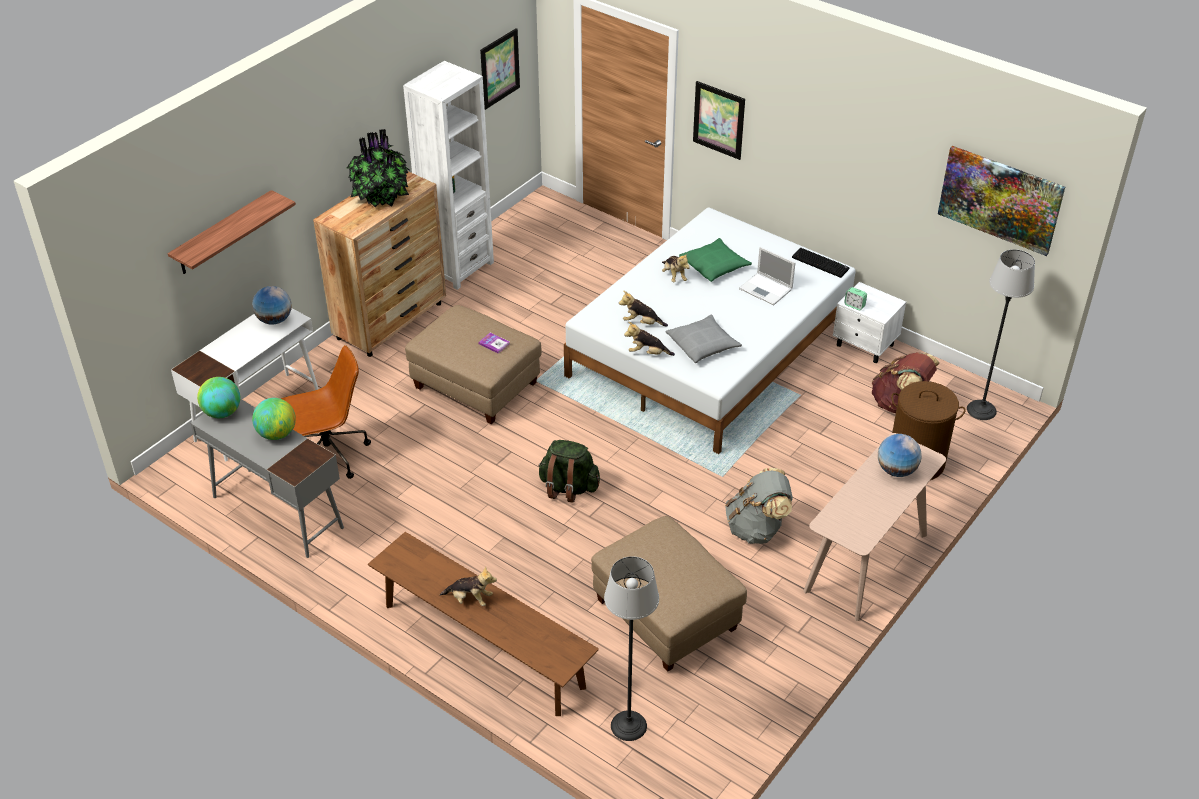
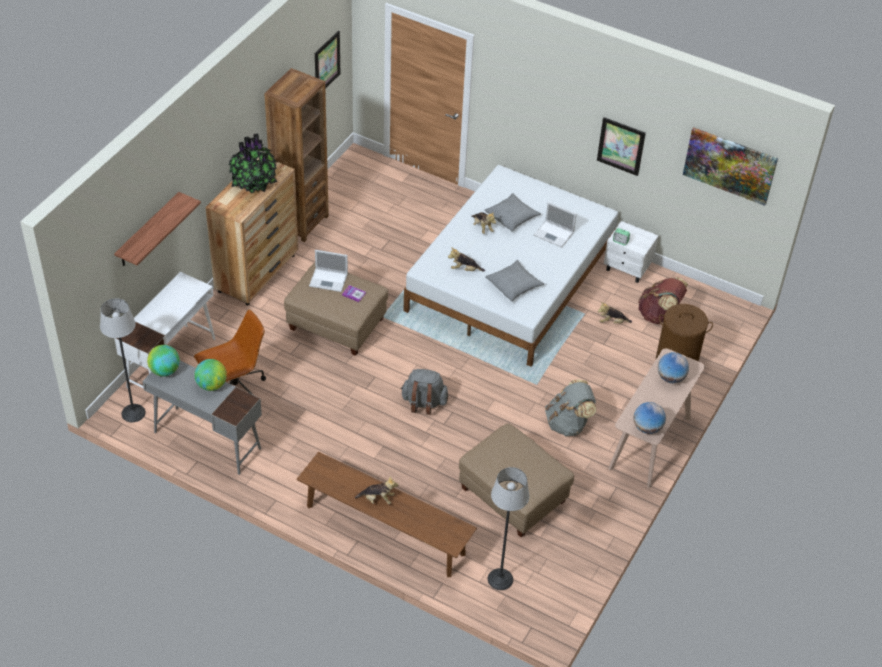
camera: 10 degrees left, 5 degrees up
globe [252,286,291,325] -> globe moved to [634,402,666,434]
white bookcase [403,61,494,290] -> brown bookcase [264,68,329,242]
green backpack [538,440,600,503] -> grey backpack [400,369,448,415]
plush toy [624,322,675,356] -> plush toy moved to [598,302,632,323]
green pillow [679,238,752,282] -> grey pillow [484,193,541,232]
picture [693,81,745,160] -> picture moved to [597,117,646,176]
keyboard [792,248,849,278] -> none
floor lamp [967,249,1035,420] -> floor lamp moved to [100,298,146,422]
none -> laptop [309,250,348,292]

